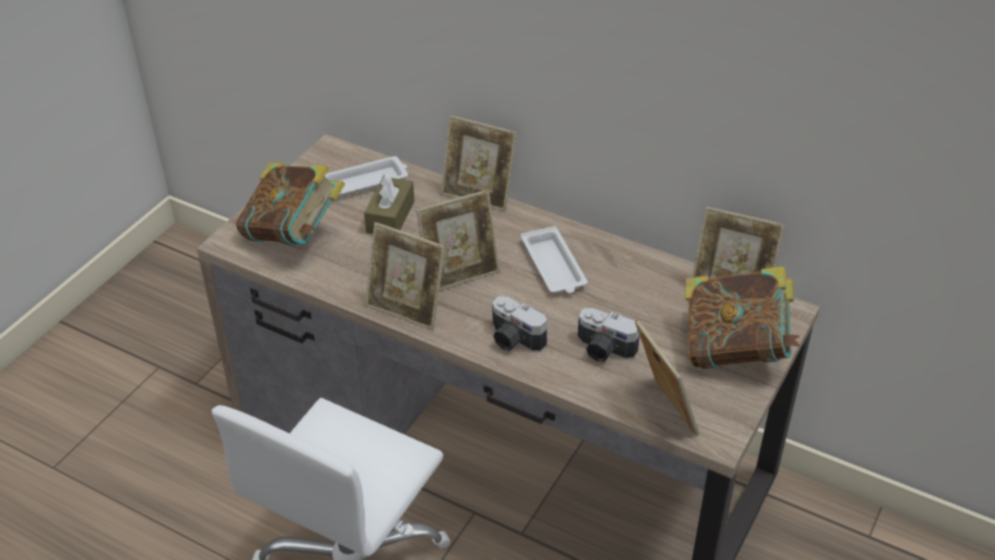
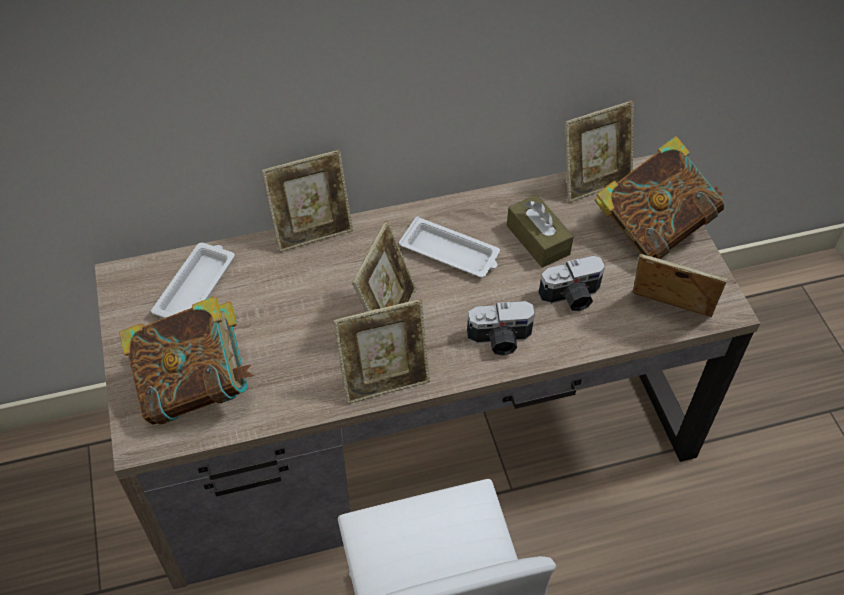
camera: 45 degrees left, 10 degrees up
brown tissue box [364,174,414,234] -> brown tissue box moved to [507,195,574,268]

